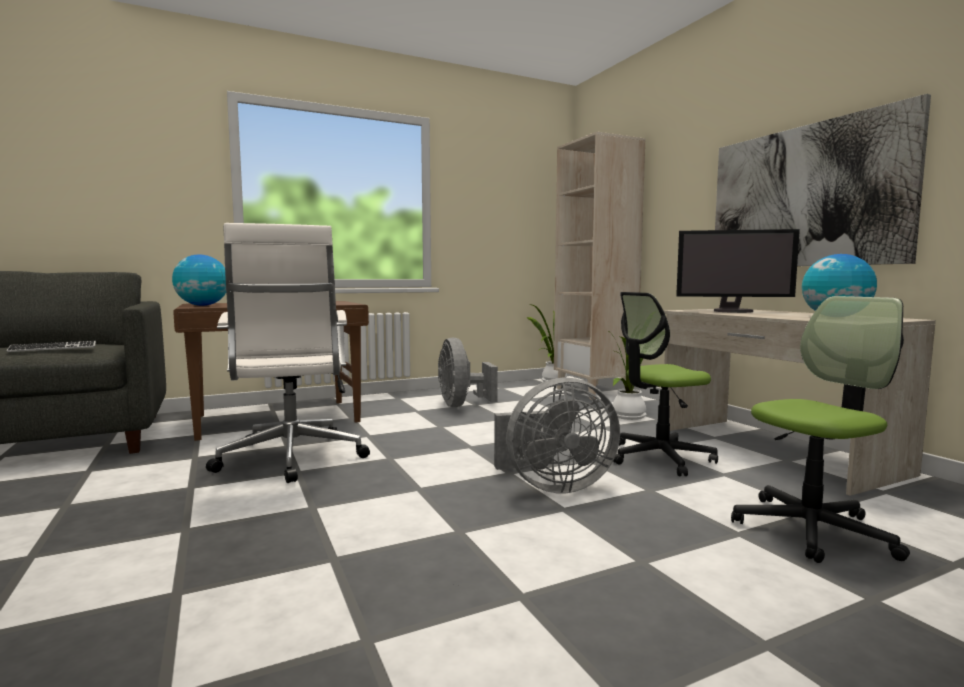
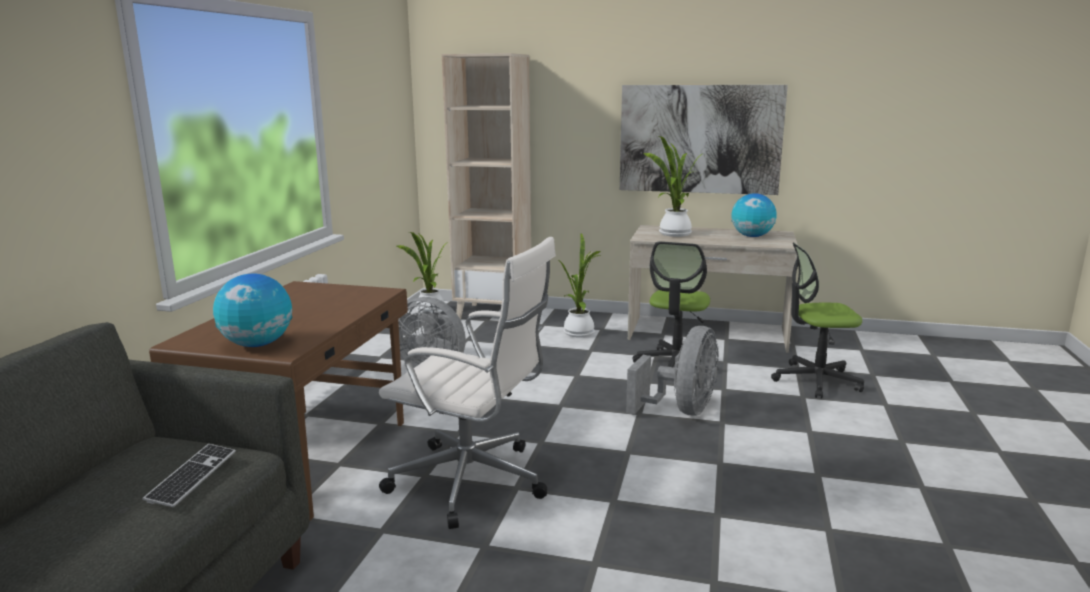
camera: 50 degrees left, 10 degrees up
monitor [676,229,800,313] -> potted plant [643,136,702,237]
office chair [731,296,910,563] -> office chair turned 105 degrees counterclockwise [771,242,864,399]

